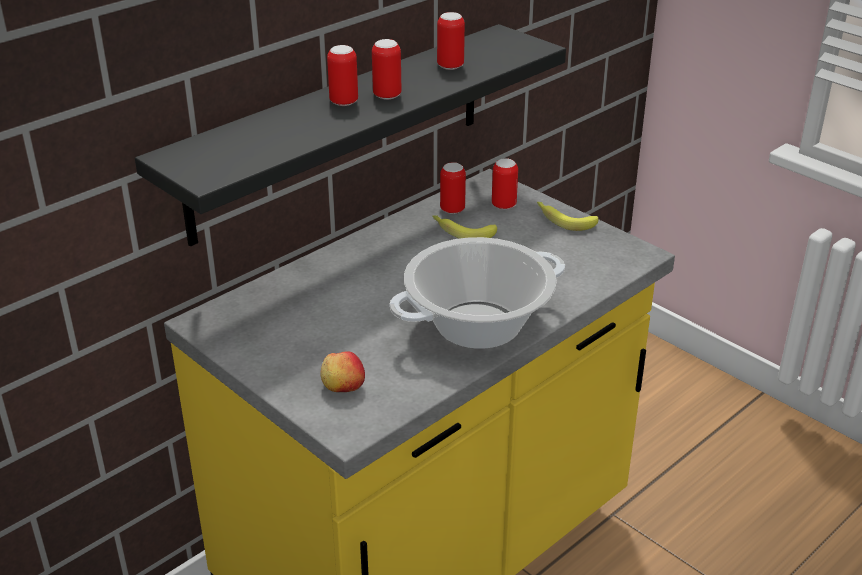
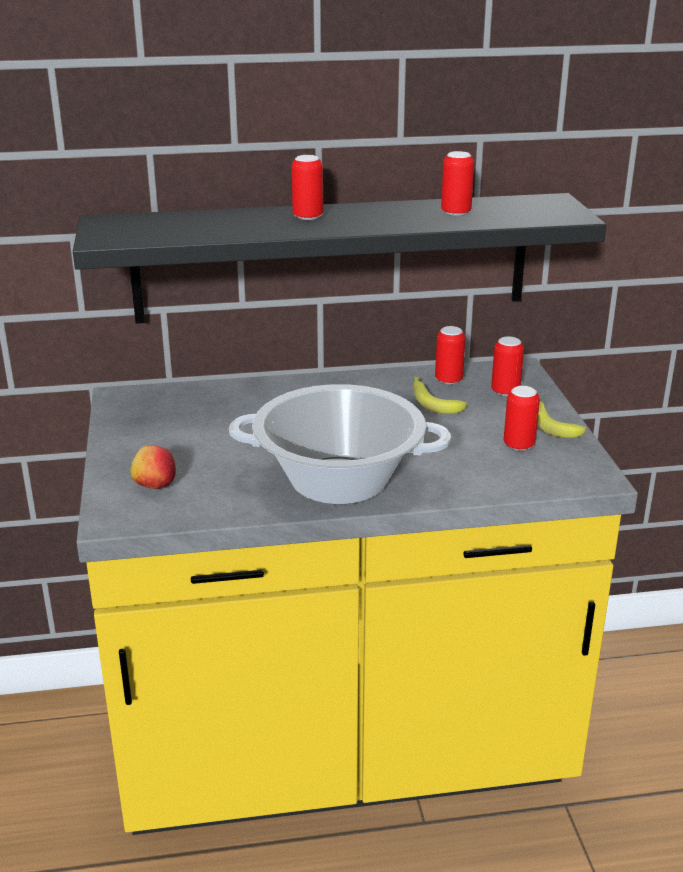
camera: 35 degrees right, 5 degrees down
can [372,39,401,100] -> can moved to [504,386,540,451]

